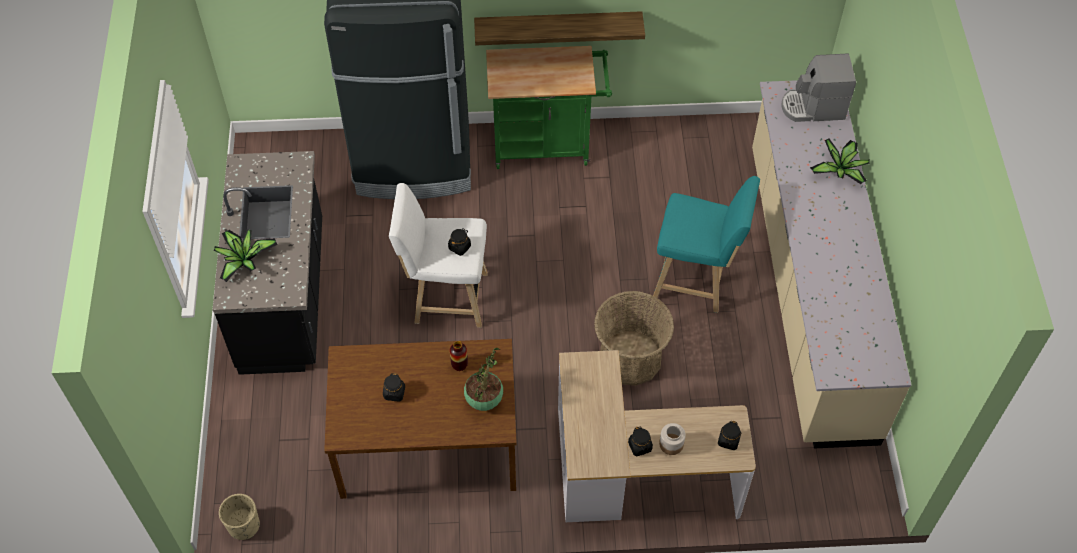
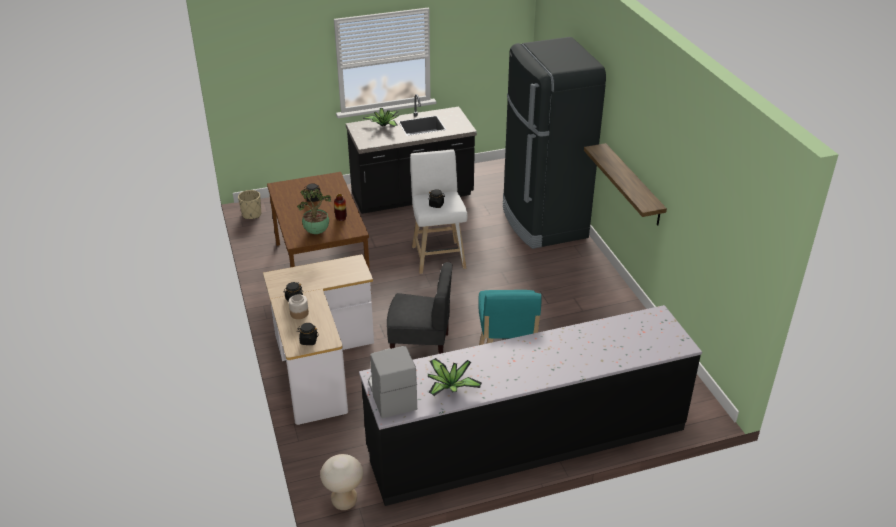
camera: 75 degrees right, 20 degrees down
green cart [486,46,612,169] -> none
basket [594,291,674,386] -> grey chair [387,262,452,354]
beige counter [752,80,911,449] -> black counter [359,305,702,506]
coffee machine [781,54,856,122] -> coffee machine moved to [368,346,417,418]
potted plant [810,139,870,184] -> potted plant moved to [428,358,482,396]
none -> beige stool [320,454,363,510]

